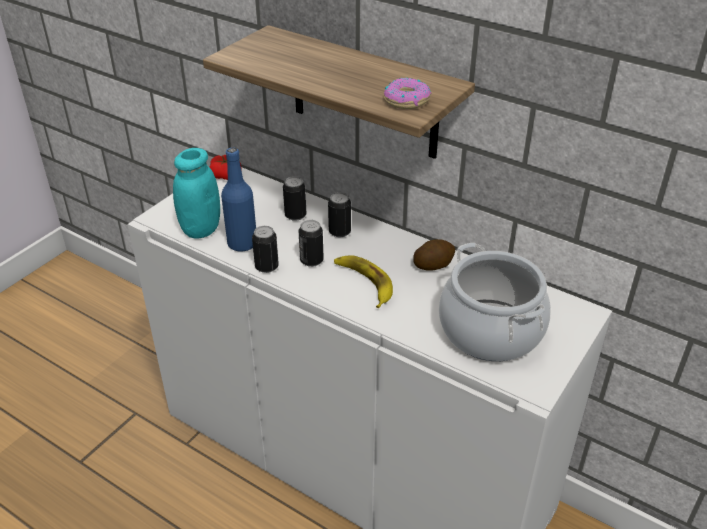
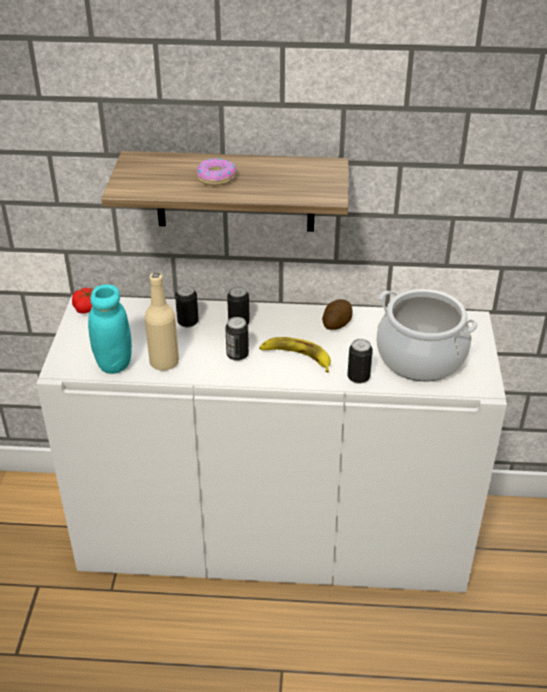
camera: 30 degrees left, 0 degrees up
blue bottle [221,148,256,252] -> beige bottle [145,272,179,370]
can [252,226,279,273] -> can moved to [347,339,373,384]
donut [384,78,432,109] -> donut moved to [196,158,236,186]

